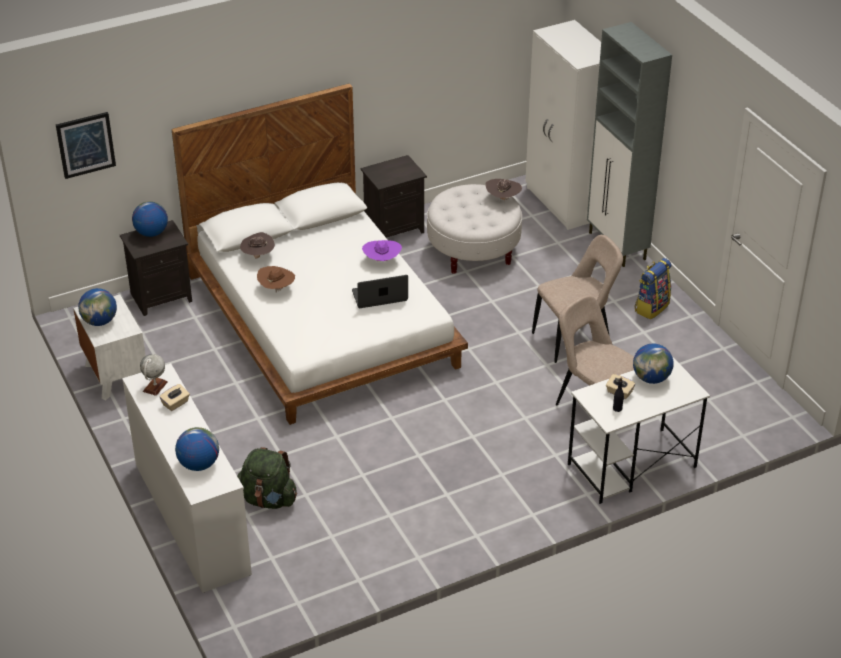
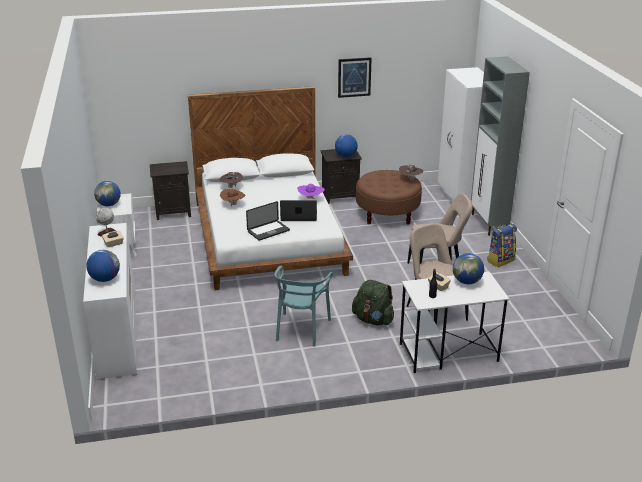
camera: 15 degrees right, 10 degrees down
picture [56,112,116,179] -> picture moved to [338,57,372,98]
globe [132,201,168,237] -> globe moved to [335,134,358,157]
green backpack [237,447,297,509] -> green backpack moved to [352,280,394,325]
white ottoman [427,184,522,274] -> brown ottoman [356,170,422,224]
none -> laptop [246,201,290,241]
none -> turquoise chair [274,266,333,347]

